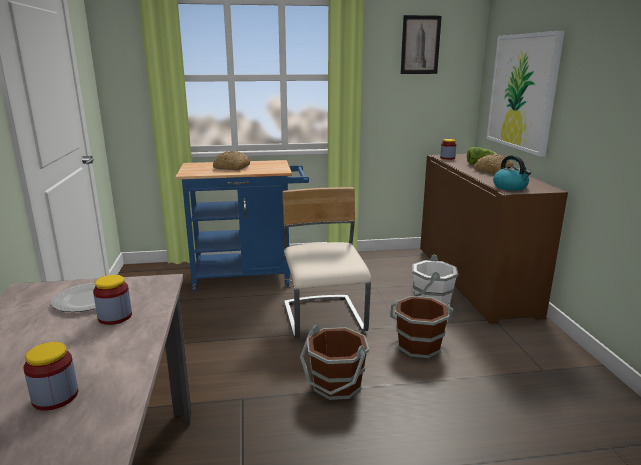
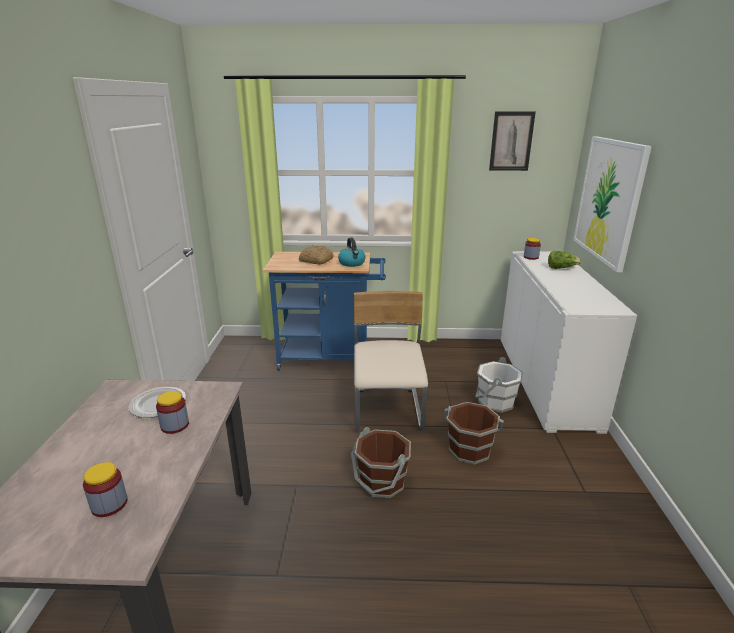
camera: 10 degrees right, 5 degrees up
brown cabinet [420,154,568,323] -> white cabinet [501,251,637,434]
bread [474,154,514,174] -> none
kettle [493,155,531,191] -> kettle moved to [338,238,366,267]

